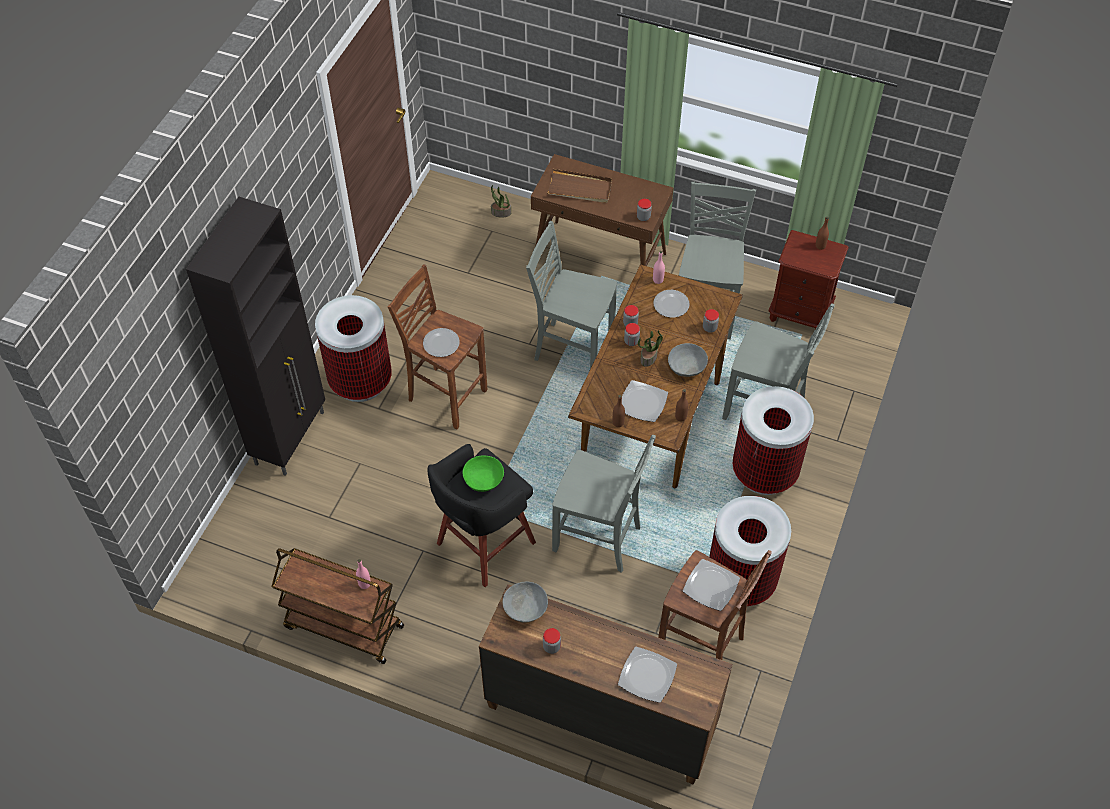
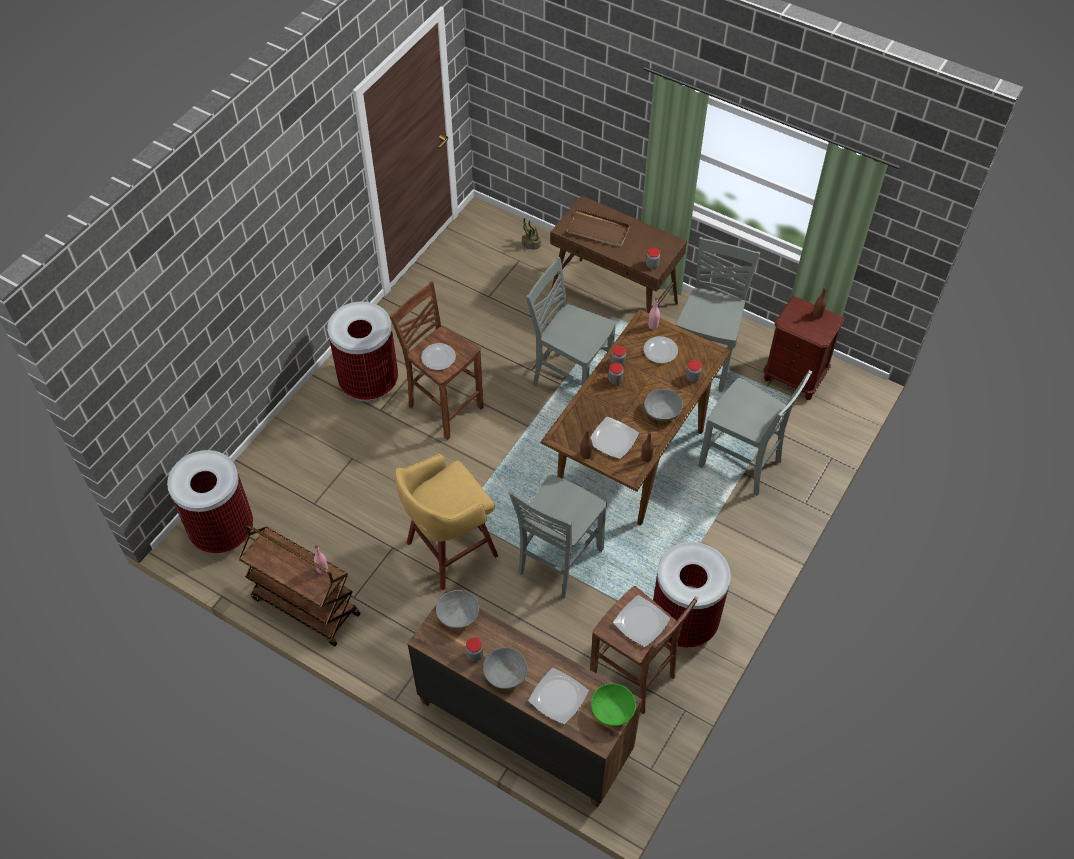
camera: 10 degrees right, 0 degrees up
black cabinet [186,197,325,476] -> none
black stool [427,444,536,587] -> yellow stool [395,454,498,590]
green bowl [463,456,504,492] -> green bowl moved to [591,683,636,726]
grey chair [552,435,656,572] -> grey chair turned 90 degrees clockwise [509,474,607,598]
potted plant [638,330,663,367] -> none
trash can [733,386,814,495] -> trash can moved to [167,450,253,554]
none -> grey bowl [483,647,528,689]

